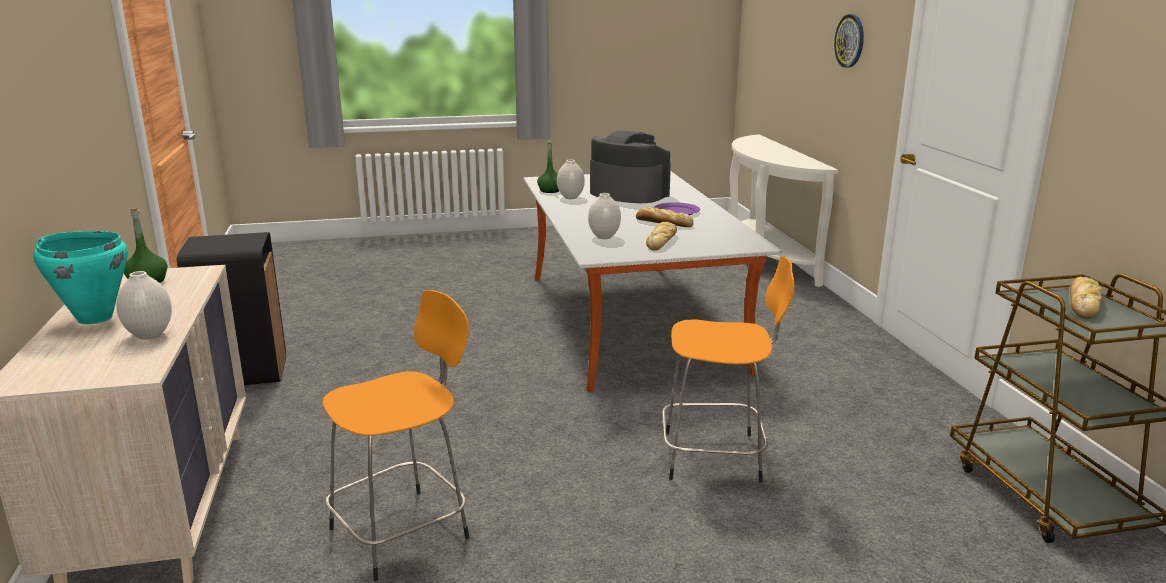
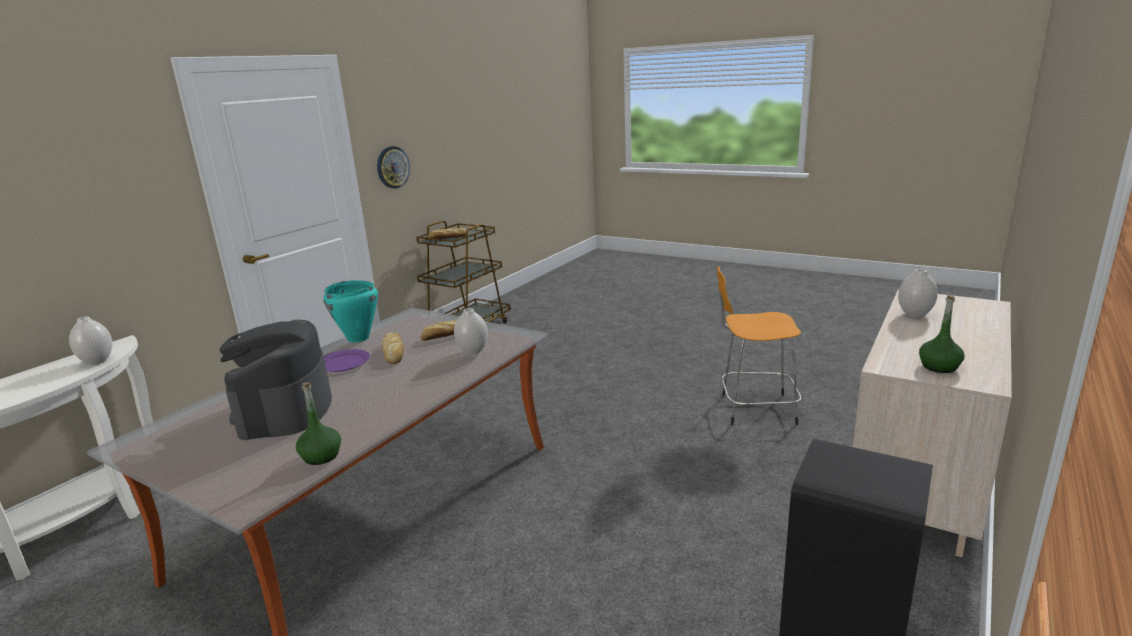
camera: 135 degrees left, 0 degrees up
turquoise cooking pot [33,231,128,324] -> turquoise cooking pot moved to [323,280,378,343]
white vase [557,160,585,199] -> white vase moved to [69,317,113,365]
orange stool [662,256,794,483] -> none
wall clock [834,14,864,68] -> wall clock moved to [377,146,410,189]

